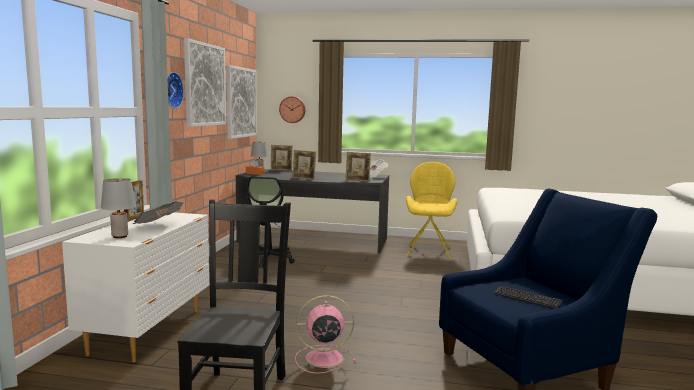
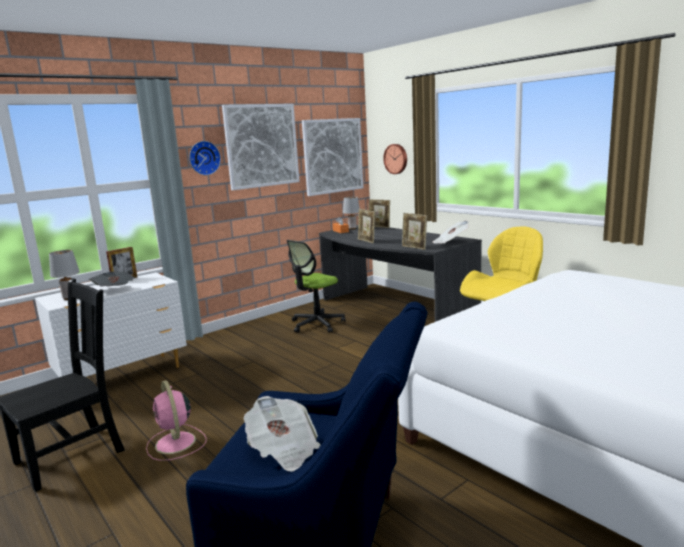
camera: 40 degrees right, 5 degrees up
pink fan [295,295,356,374] -> pink fan turned 150 degrees counterclockwise [146,380,207,461]
keyboard [493,286,562,309] -> newspaper [244,396,321,471]

